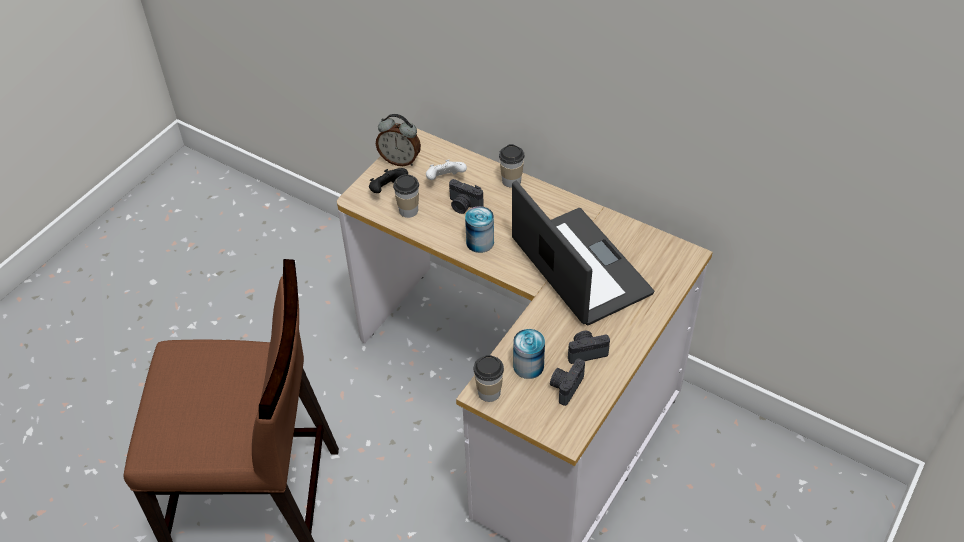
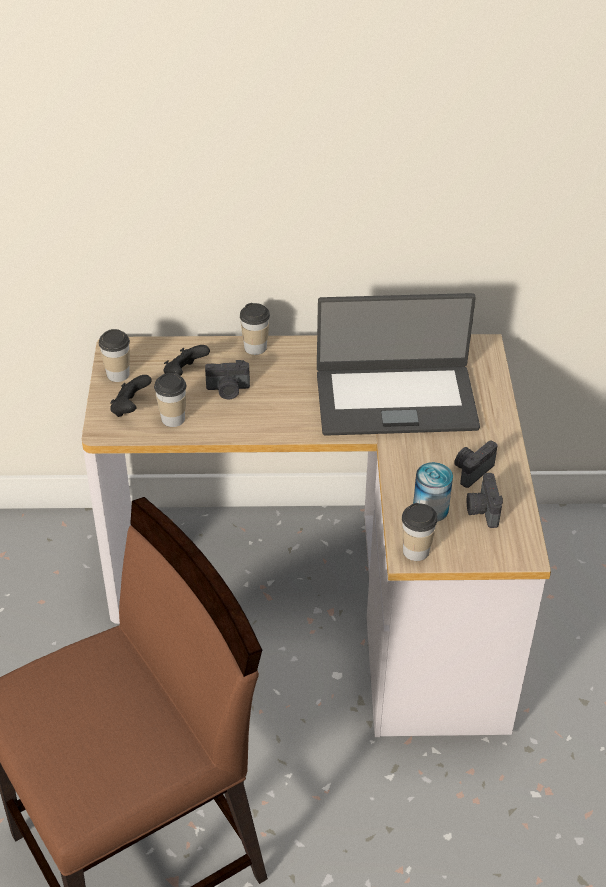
camera: 35 degrees left, 5 degrees down
alarm clock [376,114,421,166] -> cup [99,329,130,382]
white game controller [426,159,467,180] -> black game controller [163,345,210,376]
can [465,206,494,253] -> none
laptop [512,181,654,326] -> laptop turned 150 degrees clockwise [317,293,480,436]

